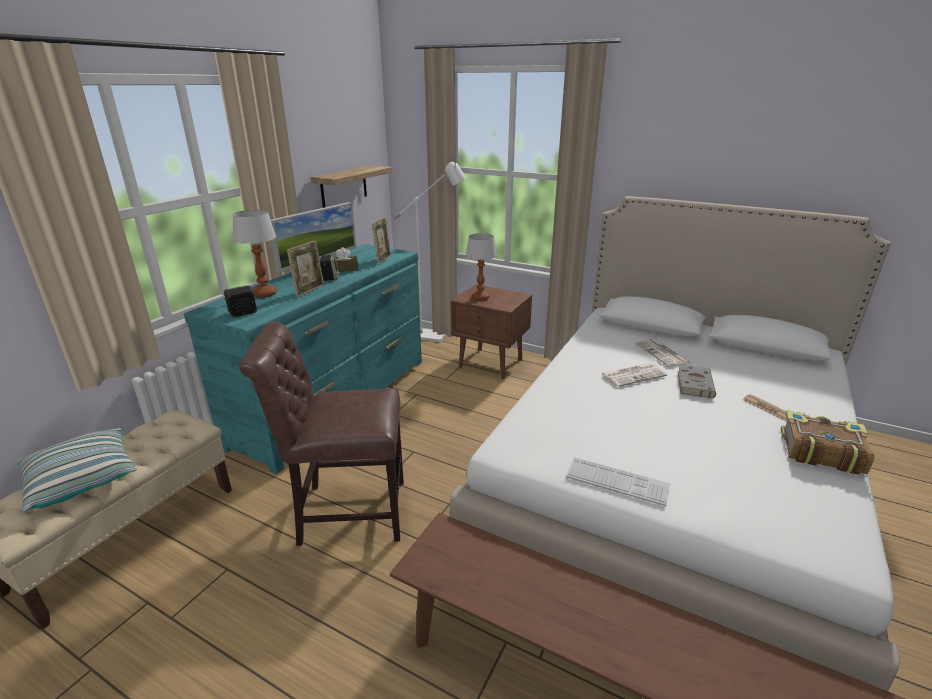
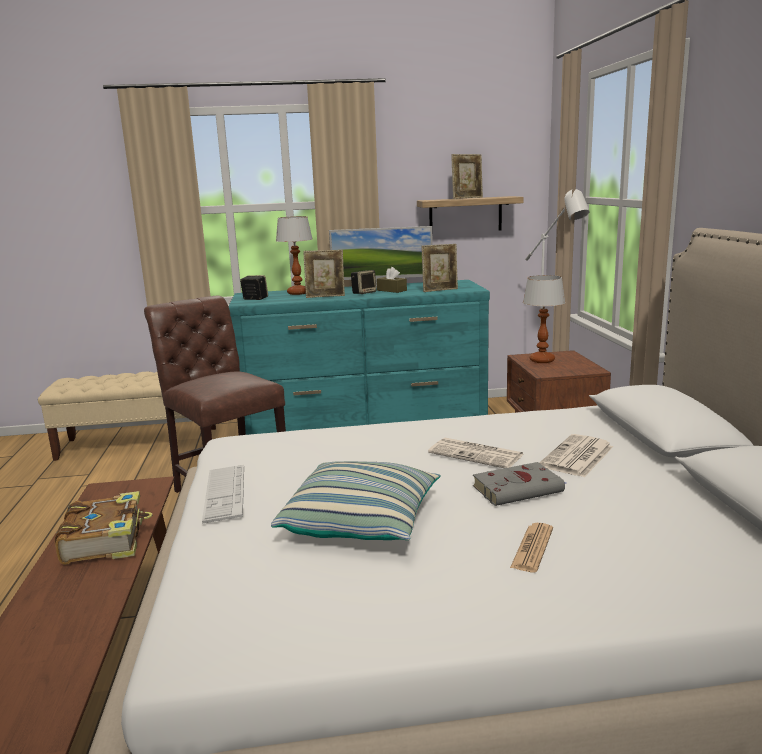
camera: 55 degrees right, 10 degrees down
pillow [17,427,137,512] -> pillow moved to [271,461,441,540]
book [781,410,875,475] -> book moved to [55,491,153,565]
none -> picture frame [451,154,483,199]

